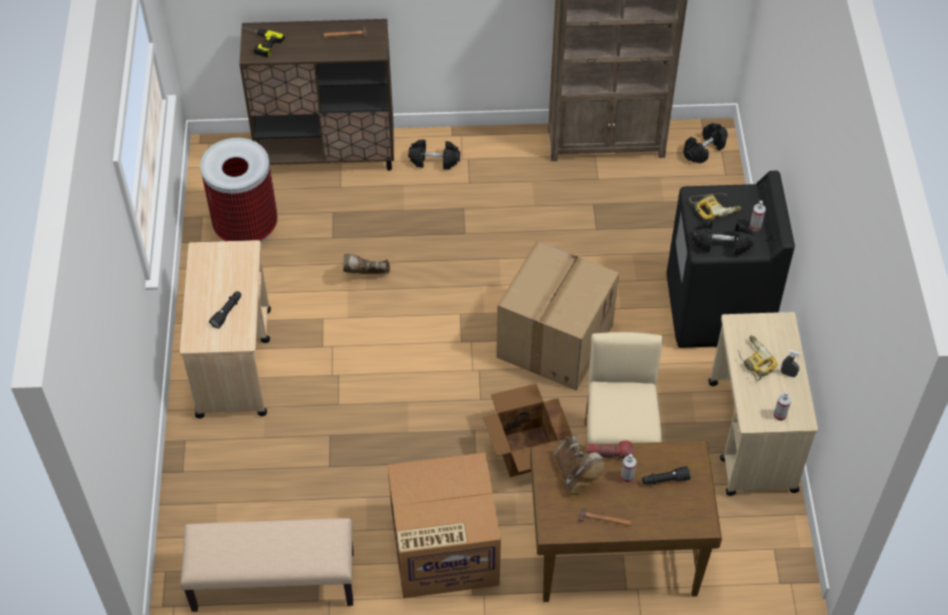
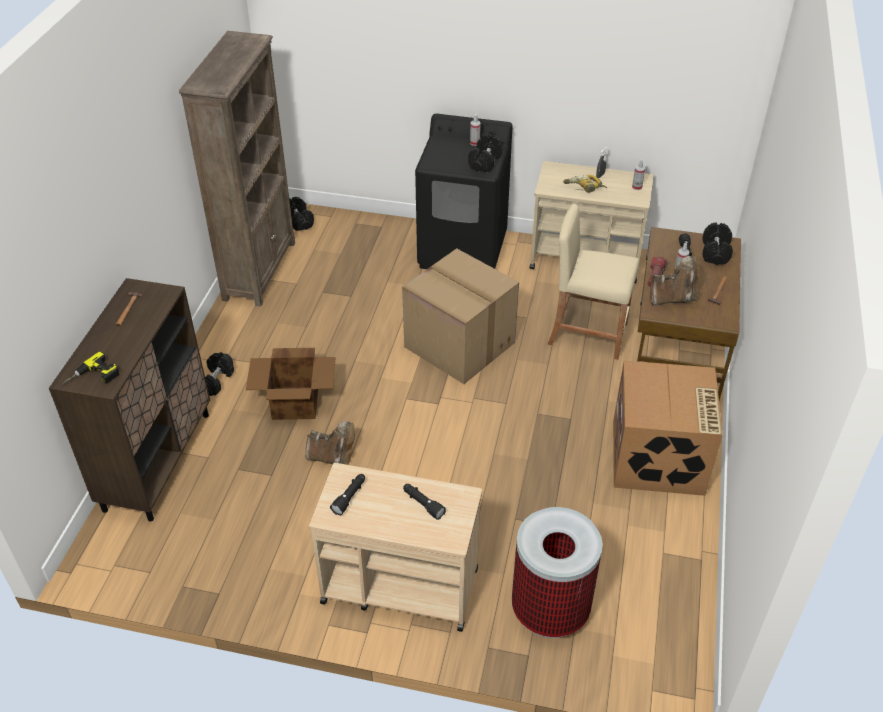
camera: 75 degrees left, 10 degrees down
beige bench [180,518,354,612] -> none
trash can [200,138,278,243] -> trash can moved to [512,507,603,638]
brown boot [343,254,390,274] -> brown boot turned 90 degrees counterclockwise [306,421,355,465]
cardboard box [483,383,573,477] -> cardboard box moved to [246,348,335,420]
power drill [689,193,741,220] -> none
none -> black flashlight [330,474,365,516]
none -> black dumbbell [702,222,733,265]

